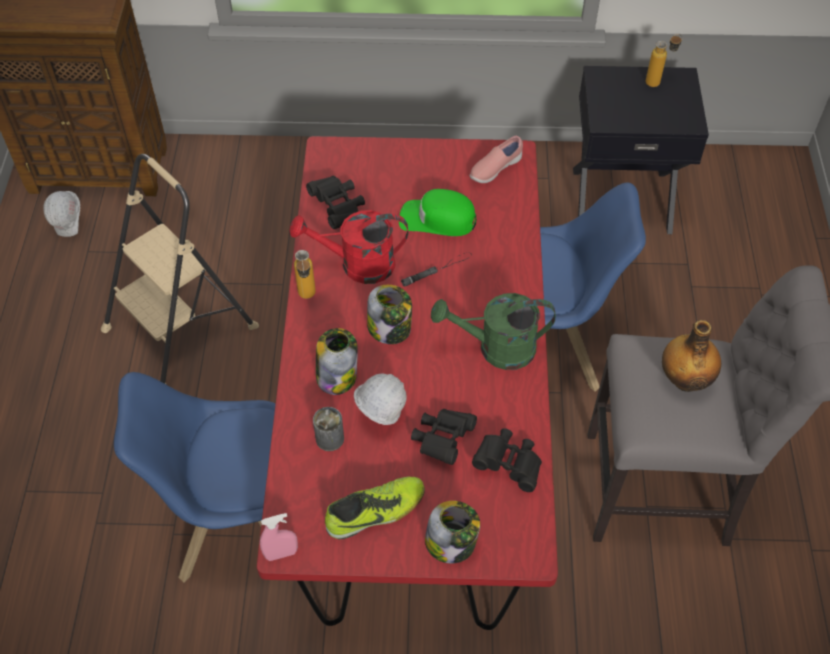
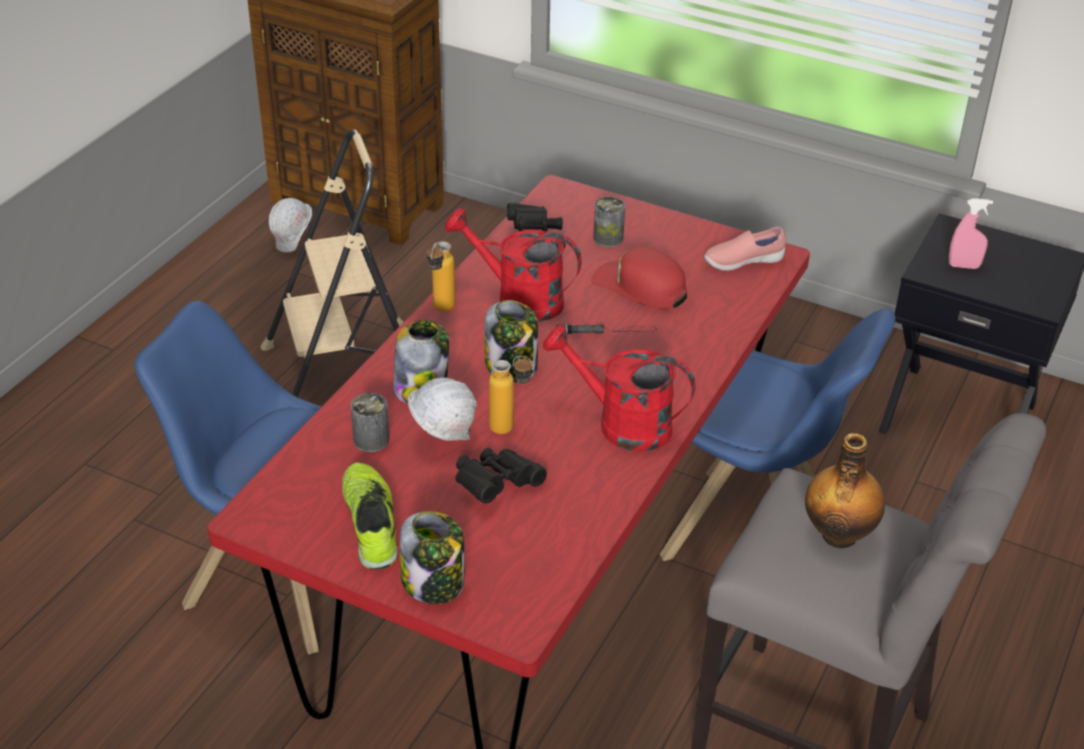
camera: 25 degrees right, 15 degrees down
pink spray bottle [260,513,298,561] -> pink spray bottle moved to [948,198,993,269]
shoe [325,476,425,539] -> shoe turned 105 degrees counterclockwise [342,463,398,570]
green cap [399,189,476,236] -> red cap [591,246,687,309]
green watering can [431,293,556,370] -> red watering can [543,325,695,452]
black binoculars [472,428,542,492] -> none
bottle [646,34,683,87] -> bottle moved to [489,356,533,434]
none -> can [593,197,625,247]

